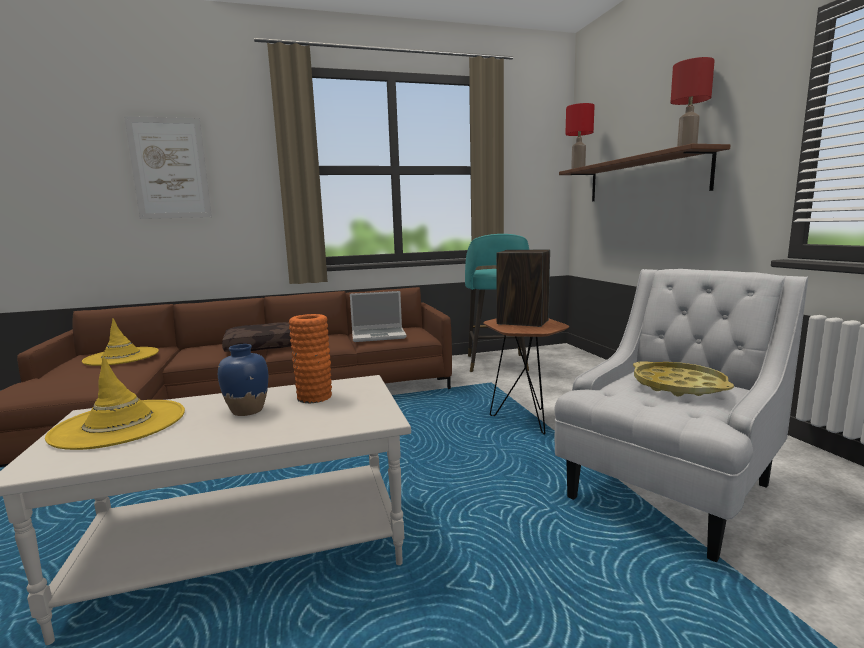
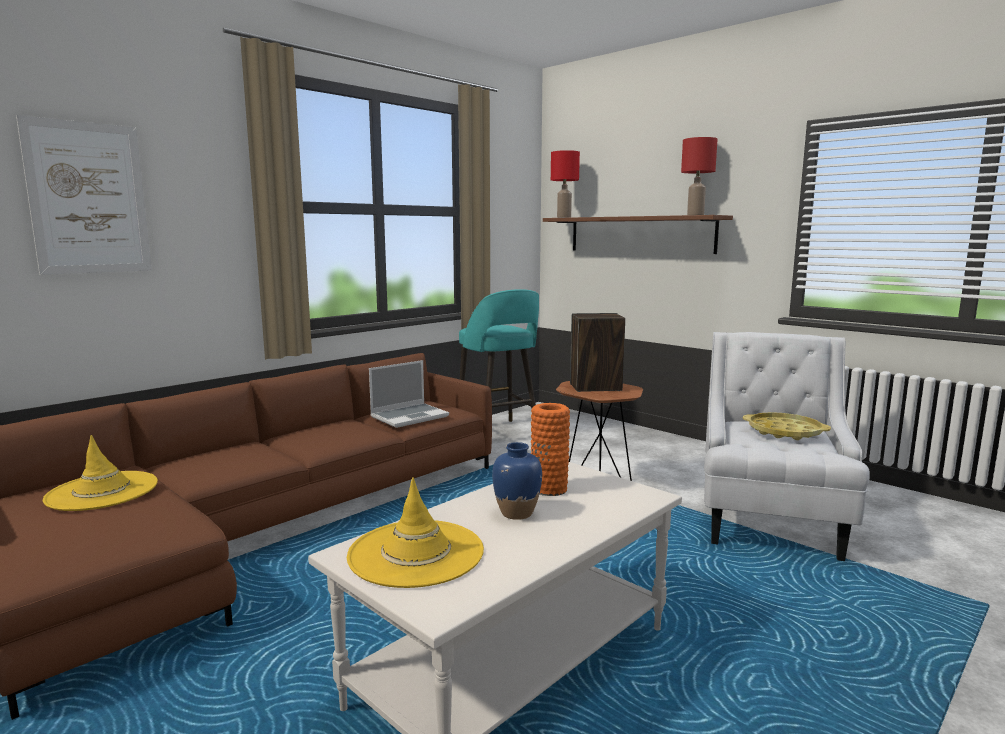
camera: 30 degrees left, 0 degrees up
brown pillow [222,322,292,352] -> none

